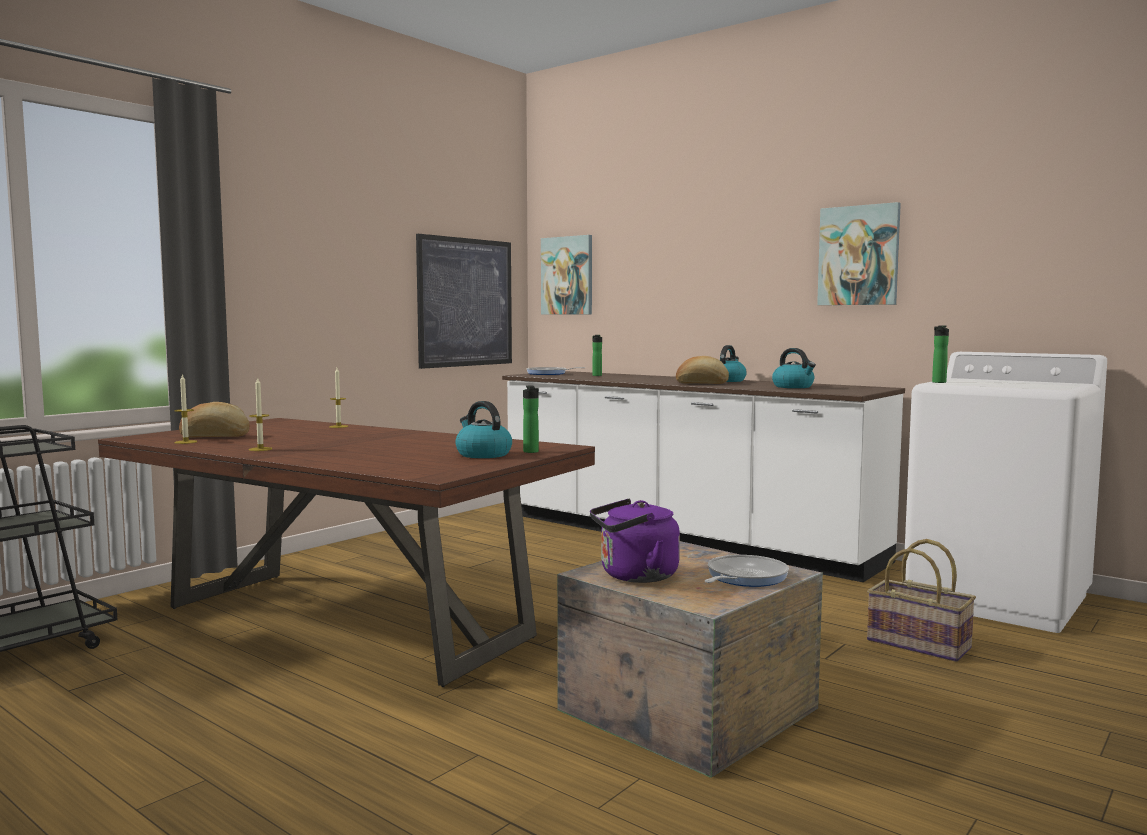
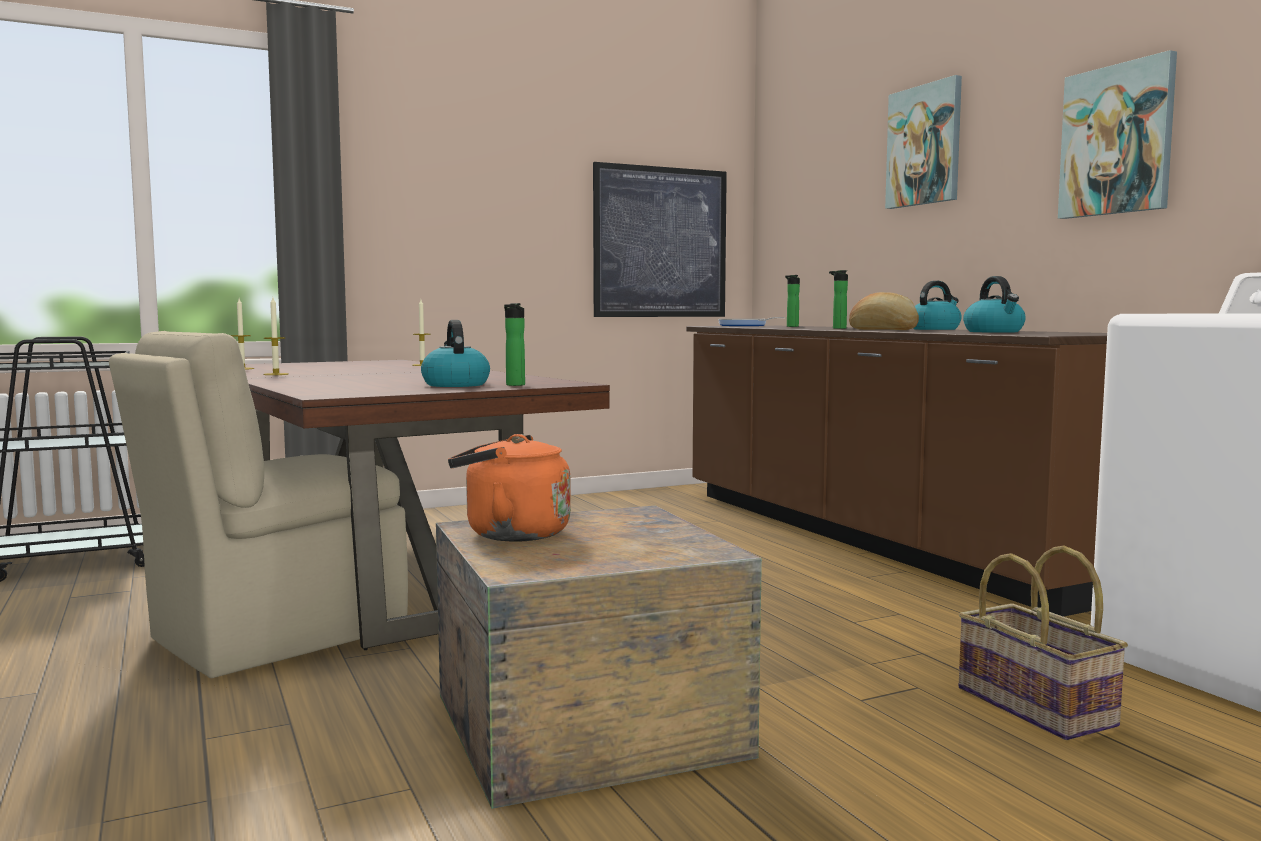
camera: 25 degrees right, 0 degrees up
bread [179,402,250,437] -> none
white counter [502,371,905,582] -> brown counter [686,326,1107,617]
picture [541,235,592,315] -> picture moved to [885,75,962,209]
purple kettle [590,499,680,583] -> orange kettle [448,434,571,542]
frying pan [705,555,789,587] -> none
bottle [932,325,949,383] -> bottle moved to [829,270,848,329]
none -> beige chair [109,331,408,678]

